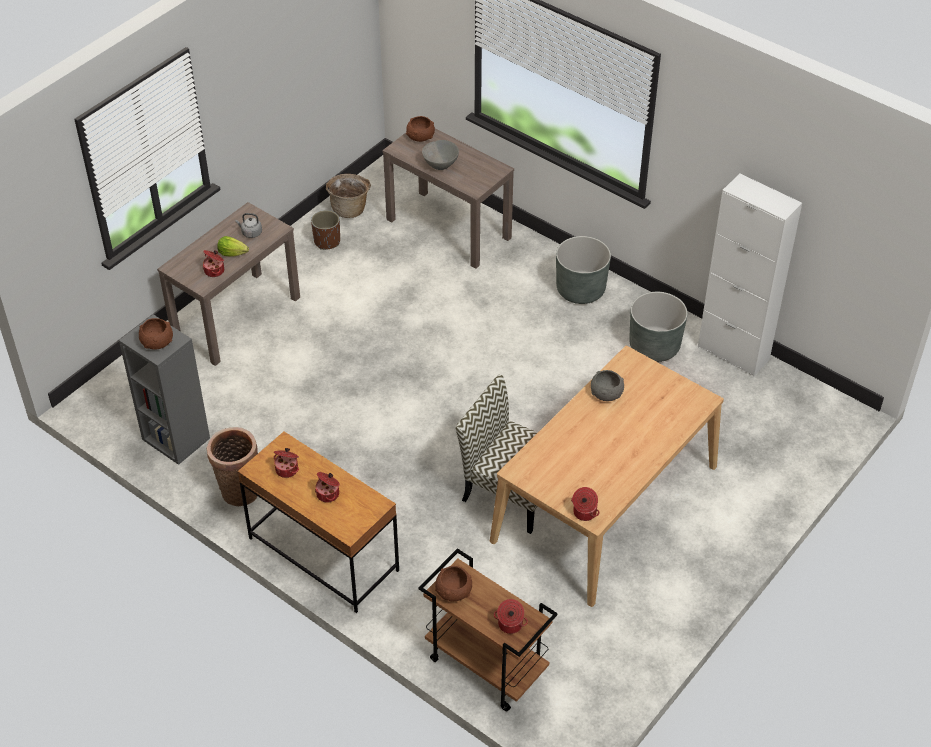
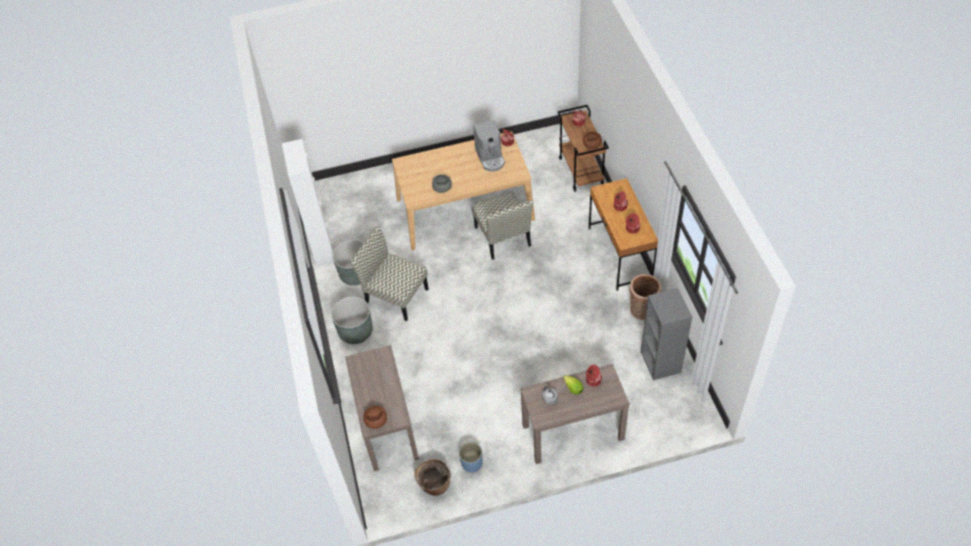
camera: 140 degrees left, 5 degrees up
brown bowl [139,318,173,350] -> none
brown planter [311,210,340,250] -> blue planter [459,442,482,472]
grey bowl [422,140,459,170] -> none
none -> chair [350,226,429,321]
none -> coffee machine [473,120,505,172]

